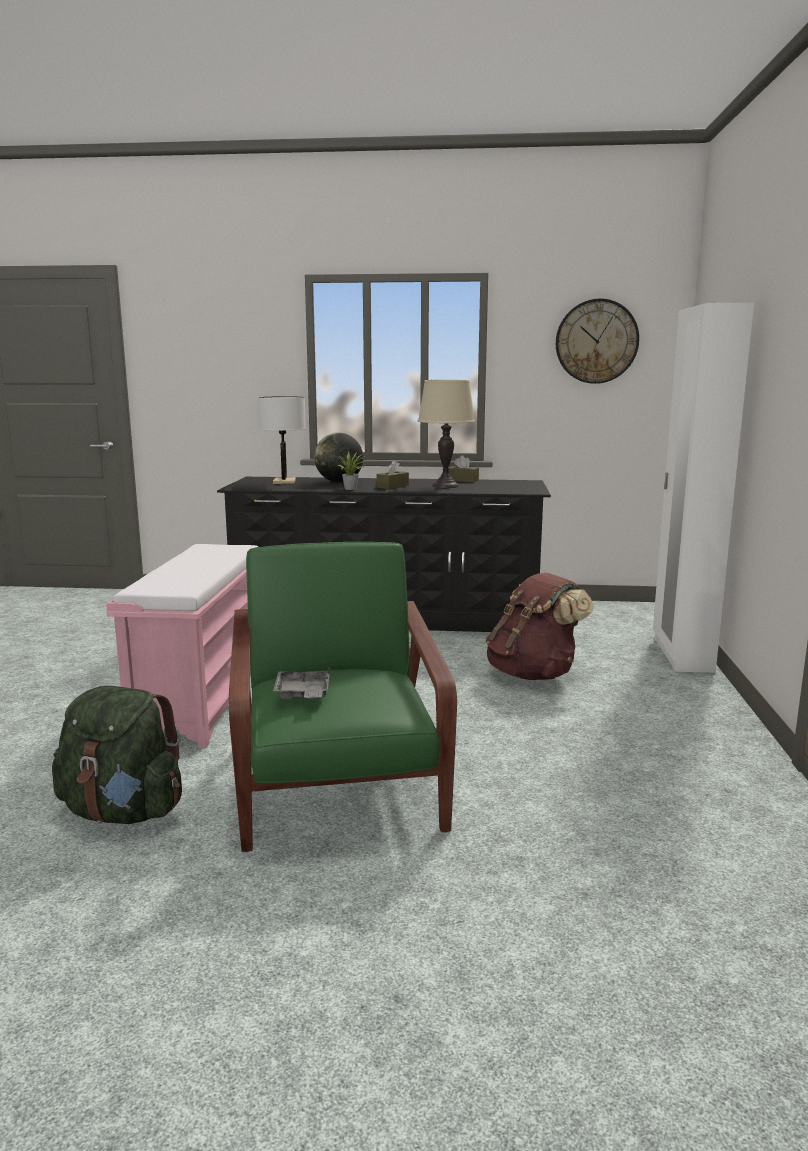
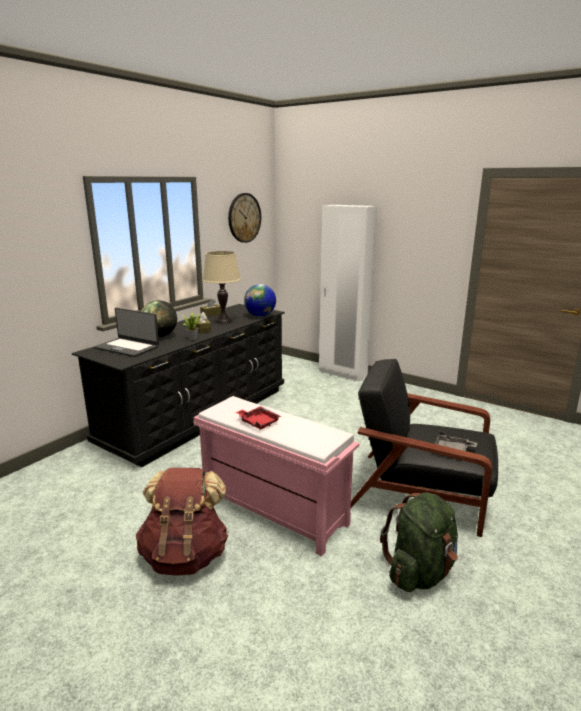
camera: 60 degrees left, 5 degrees up
green armchair [229,542,457,852] -> black armchair [351,359,498,537]
white table lamp [258,396,306,484] -> laptop [94,308,159,357]
brown backpack [486,573,594,680] -> brown backpack moved to [136,468,229,576]
none -> red tray [235,406,281,430]
none -> globe [244,284,276,317]

